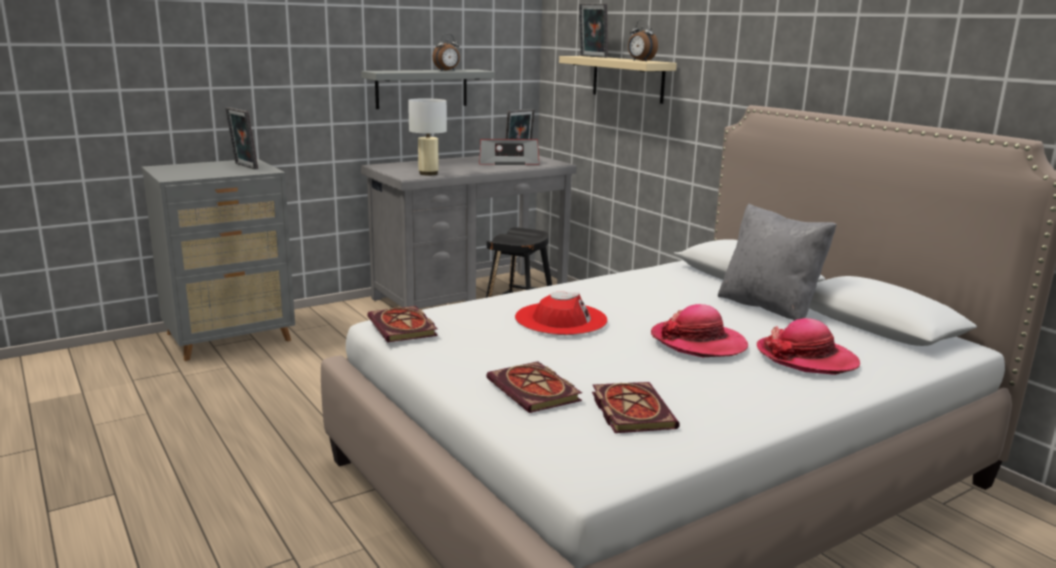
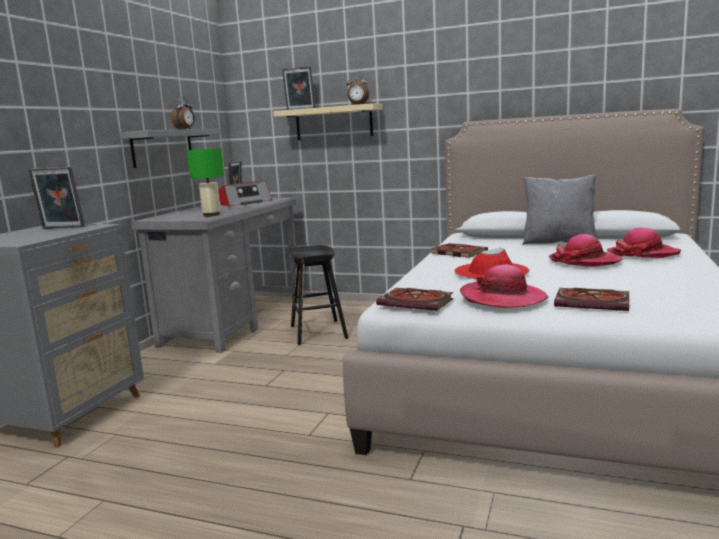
camera: 35 degrees left, 5 degrees down
white table lamp [408,98,447,176] -> green table lamp [187,148,224,216]
book [592,382,680,433] -> book moved to [431,243,488,258]
none -> hat [460,264,548,308]

